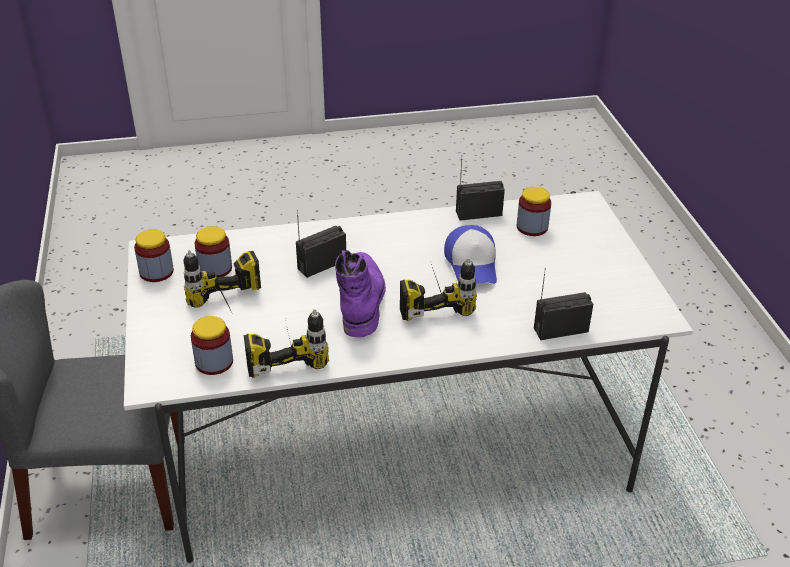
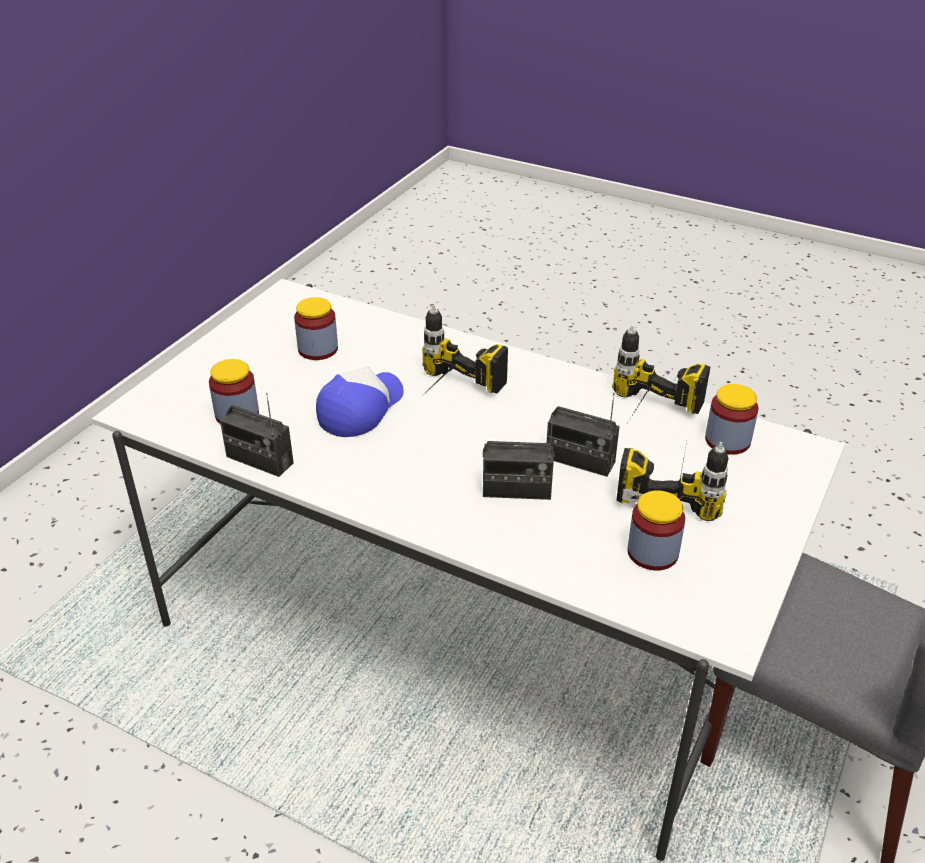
camera: 140 degrees left, 0 degrees up
jar [134,229,174,282] -> jar moved to [294,297,338,360]
purple boot [335,250,386,338] -> none
radio [534,268,593,340] -> radio moved to [547,393,620,477]

